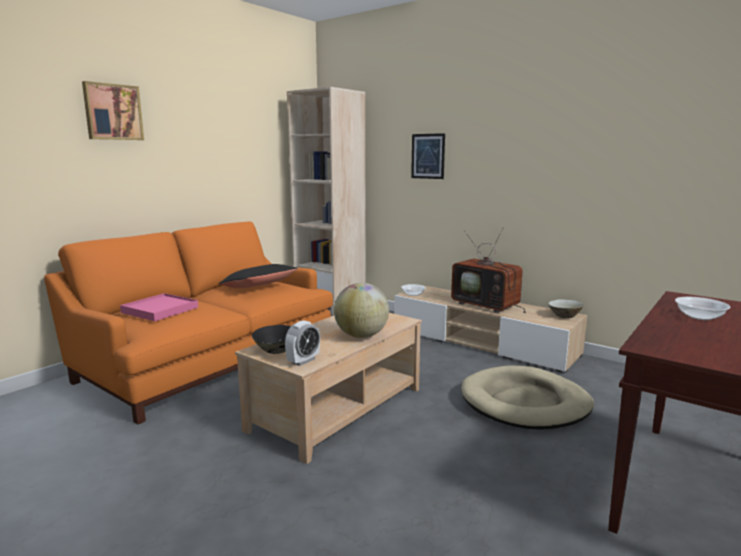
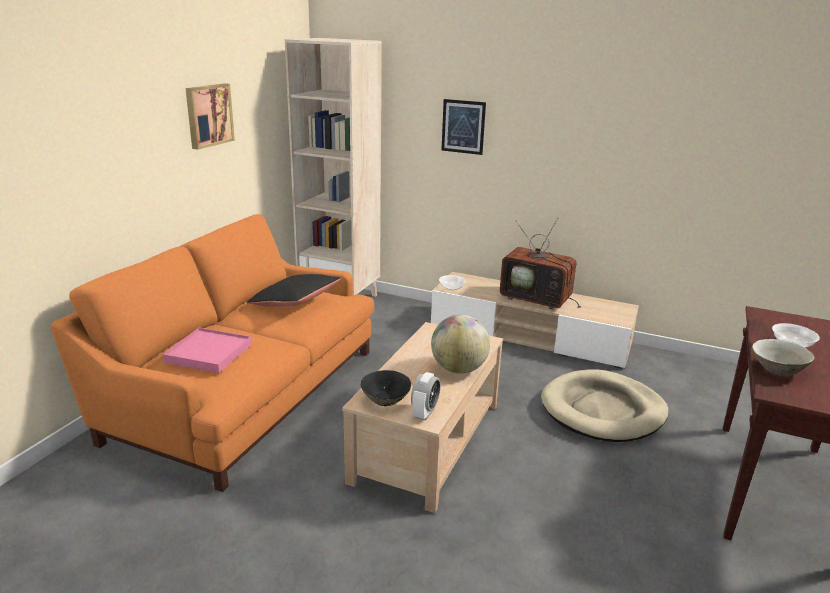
camera: 15 degrees left, 10 degrees up
picture [82,81,144,140] -> picture moved to [186,83,235,150]
beige bowl [548,299,584,318] -> beige bowl moved to [752,339,814,376]

